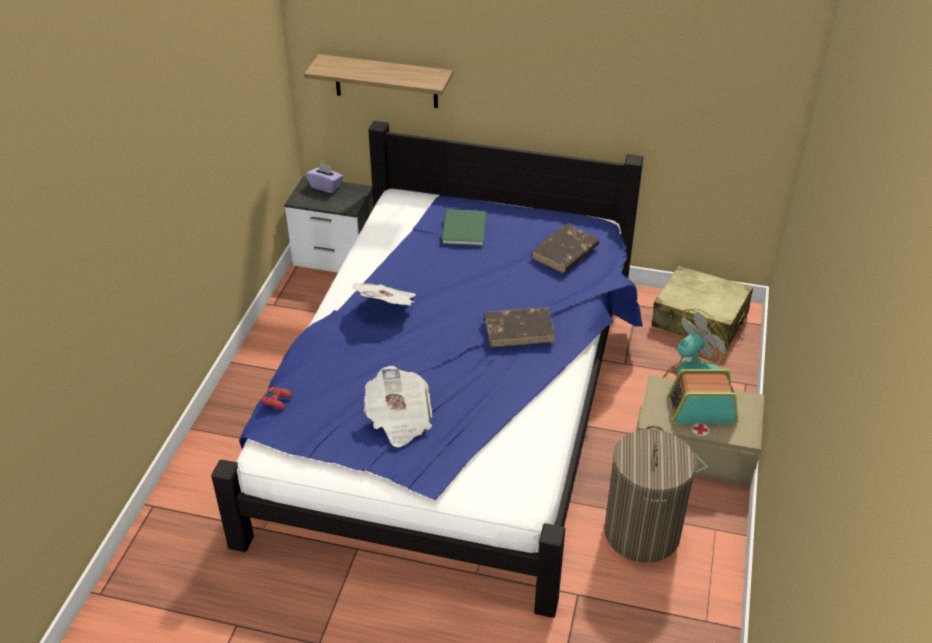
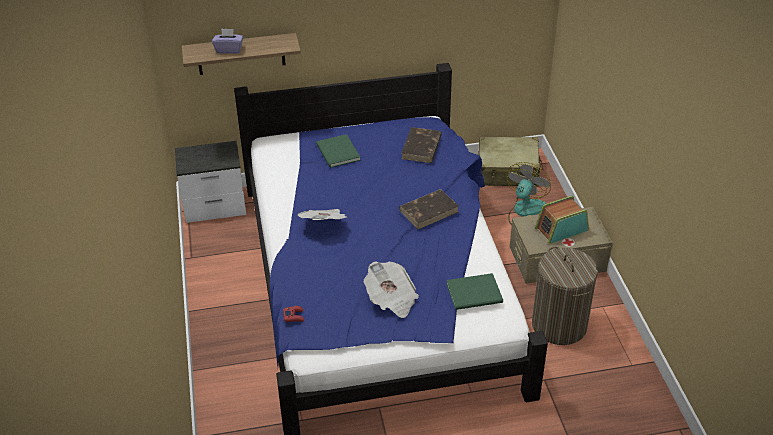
camera: 25 degrees left, 0 degrees up
purple tissue box [306,162,343,194] -> purple tissue box moved to [212,28,243,54]
none -> green book [446,273,503,310]

